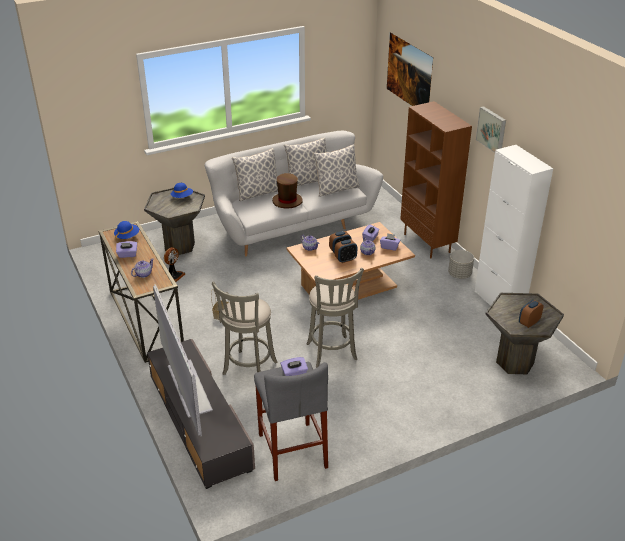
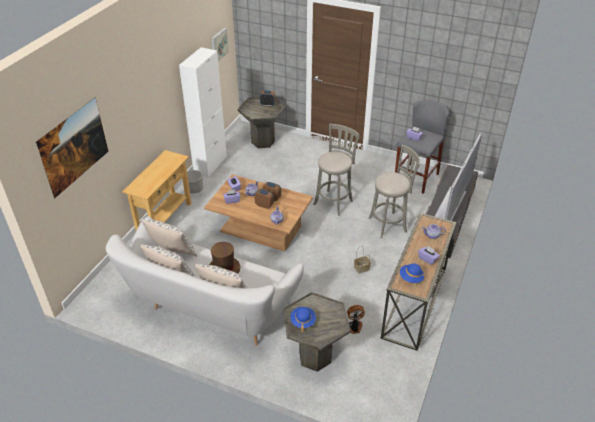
camera: 130 degrees left, 5 degrees up
brown bookcase [400,101,472,259] -> beige console table [122,150,191,231]
picture [476,106,506,153] -> picture moved to [211,28,229,61]

